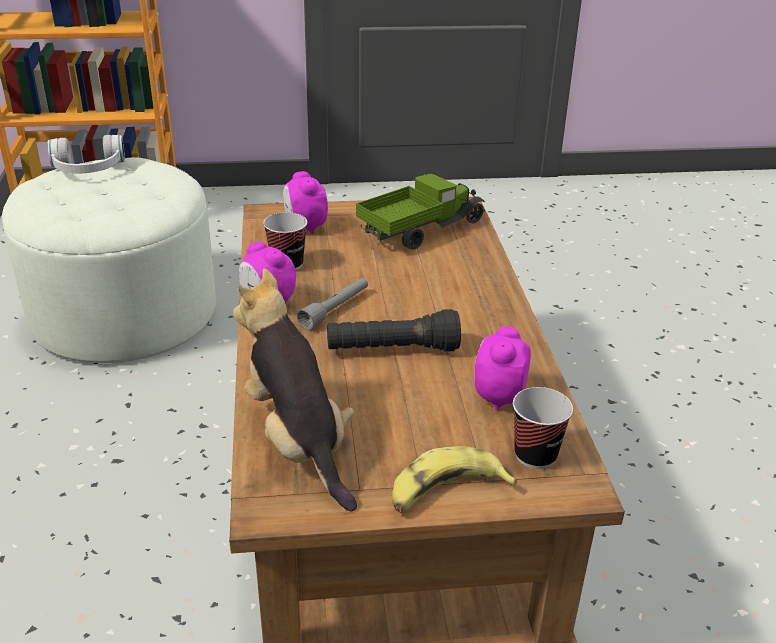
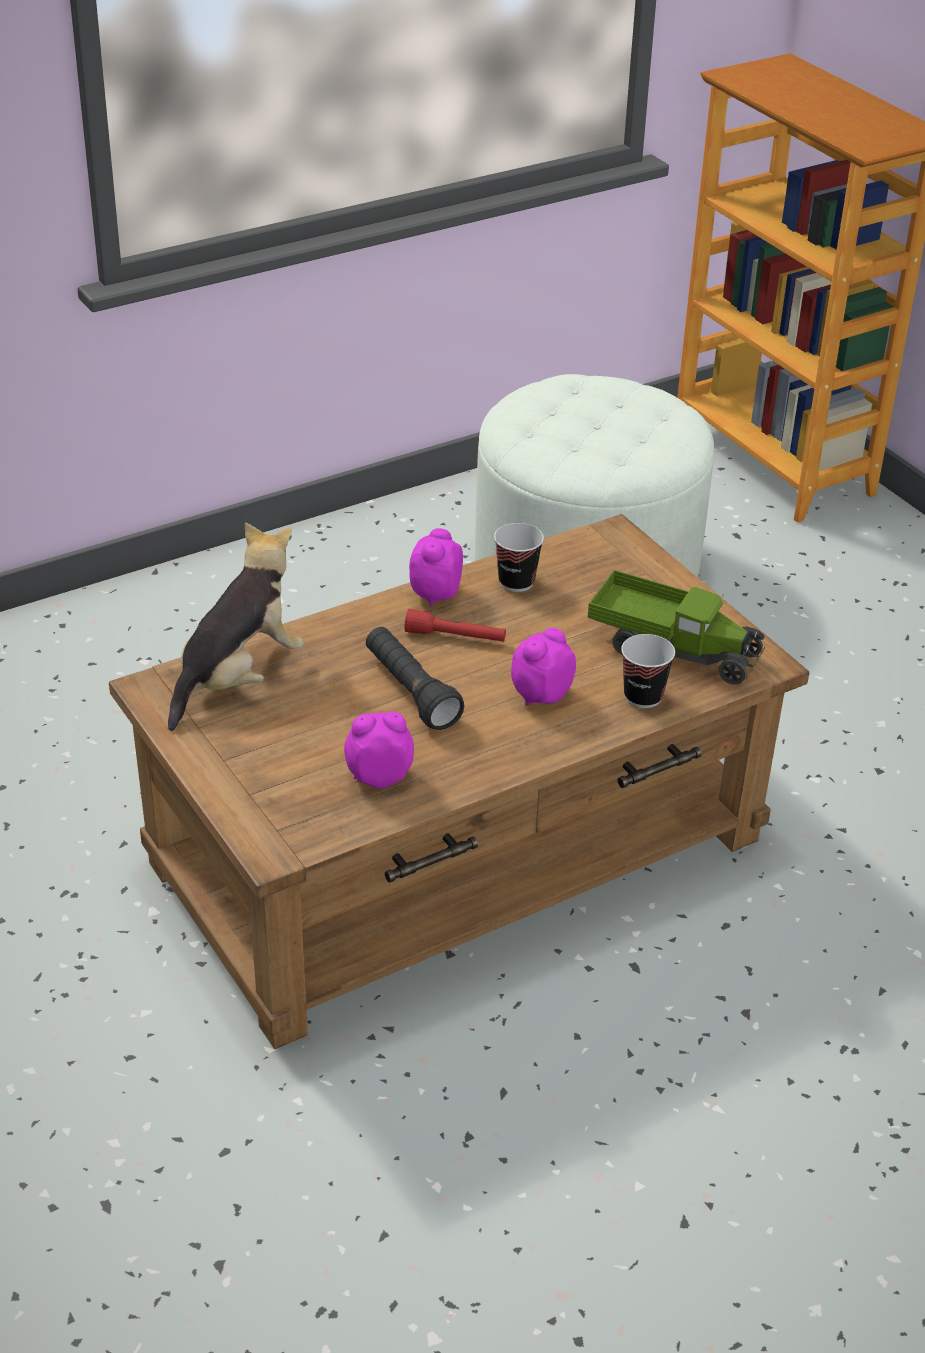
camera: 65 degrees right, 5 degrees up
white headphones [48,135,125,173] -> none
alarm clock [283,171,328,234] -> alarm clock moved to [511,628,576,706]
grey flashlight [297,278,368,330] -> red flashlight [404,609,506,642]
banana [392,446,517,513] -> none
cup [513,387,573,469] -> cup moved to [621,634,675,708]

